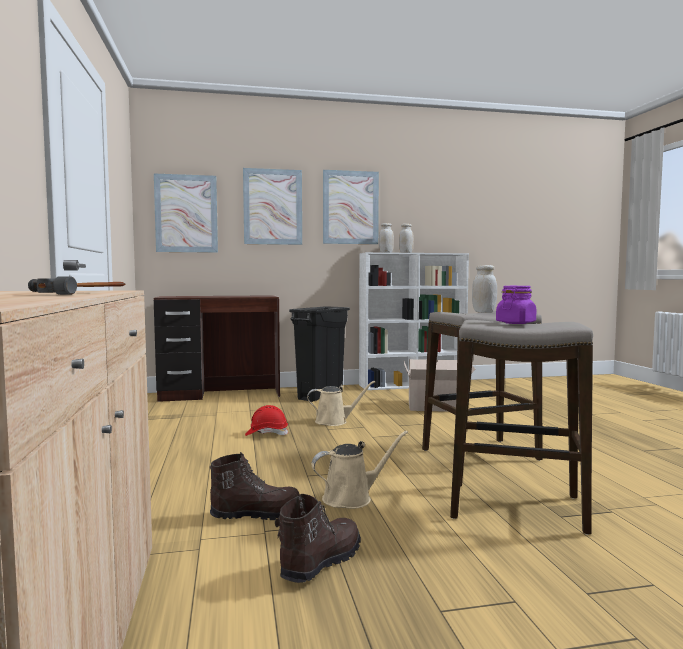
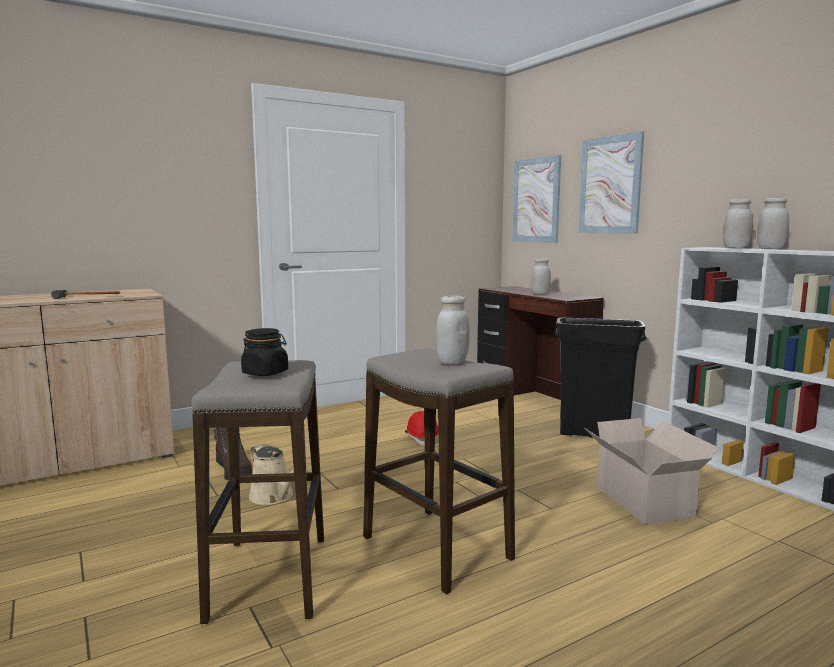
camera: 70 degrees right, 5 degrees up
brown boot [275,494,361,583] -> none
beige watering can [307,381,375,426] -> none
picture [323,170,379,244] -> none
purple jar [496,286,536,324] -> black jar [241,328,288,376]
none -> white jar [531,258,551,294]

